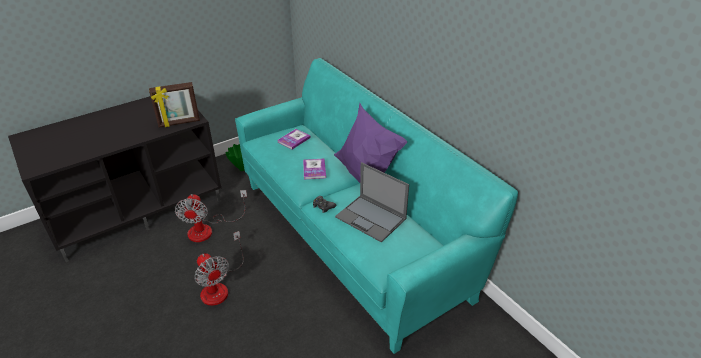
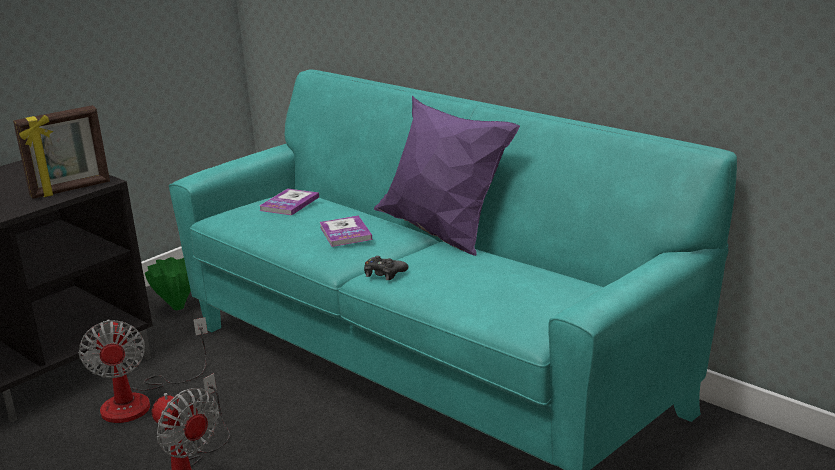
camera: 10 degrees left, 15 degrees down
laptop [335,162,409,243] -> none

